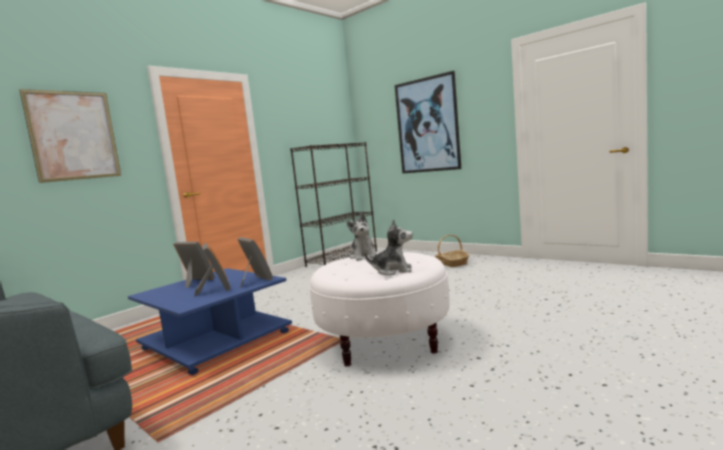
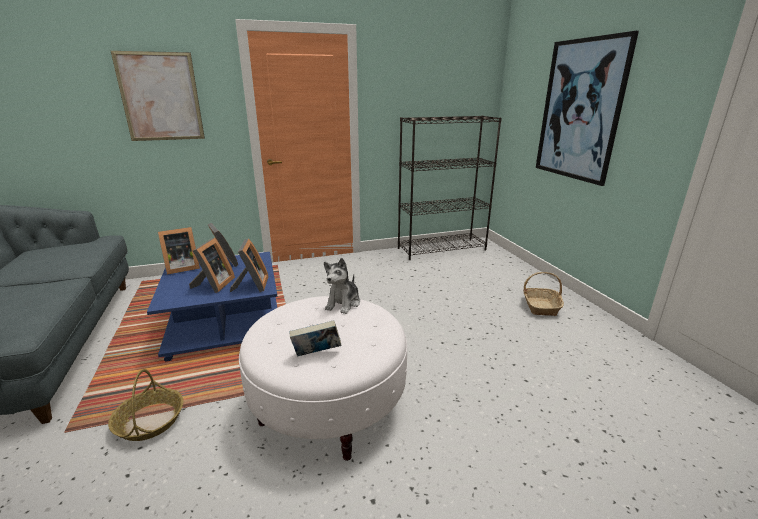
camera: 30 degrees right, 15 degrees up
plush toy [364,219,413,275] -> book [289,320,341,356]
none -> basket [108,369,184,441]
none -> picture frame [158,227,200,275]

